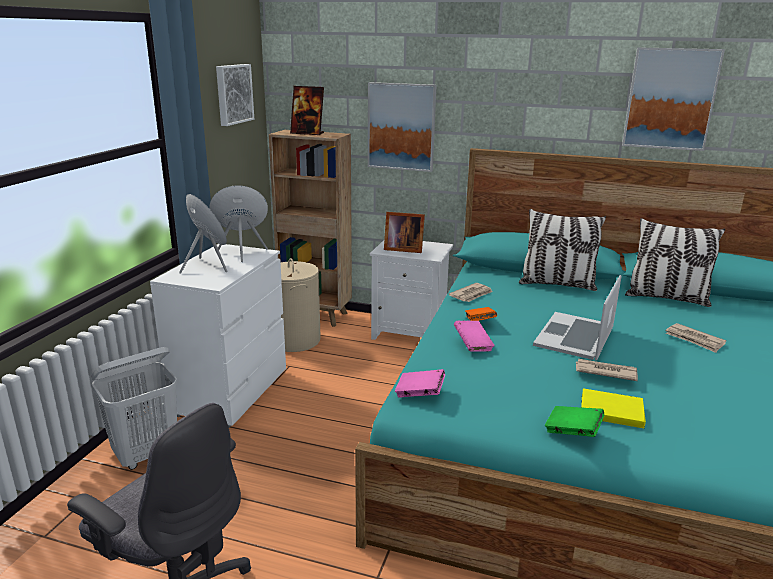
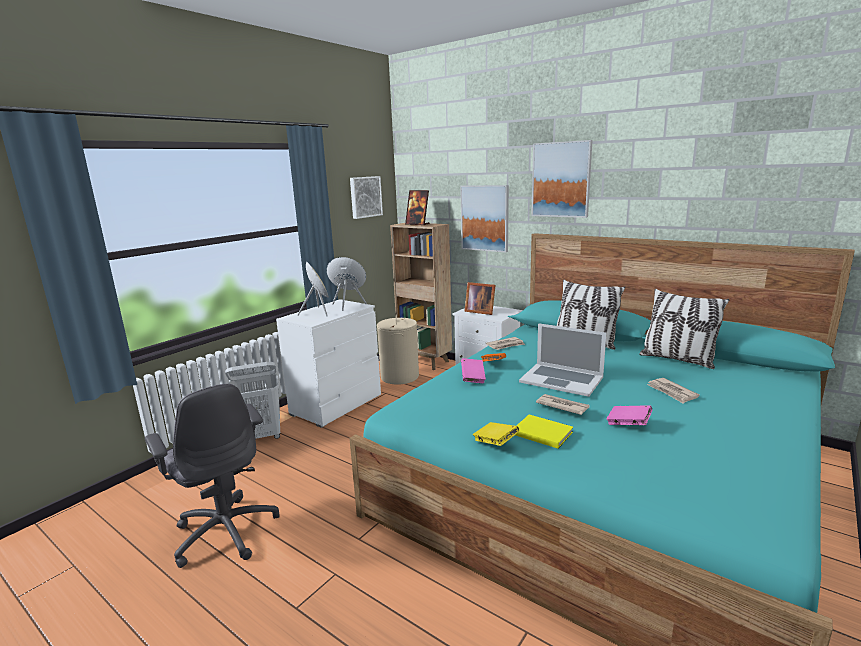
camera: 20 degrees right, 5 degrees down
pink book [395,369,445,398] -> pink book moved to [607,405,652,425]
laptop [533,275,622,360] -> laptop turned 105 degrees counterclockwise [519,323,606,397]
green book [545,406,604,437] -> yellow book [473,422,519,446]
picture [622,47,725,151] -> picture moved to [531,140,593,218]

